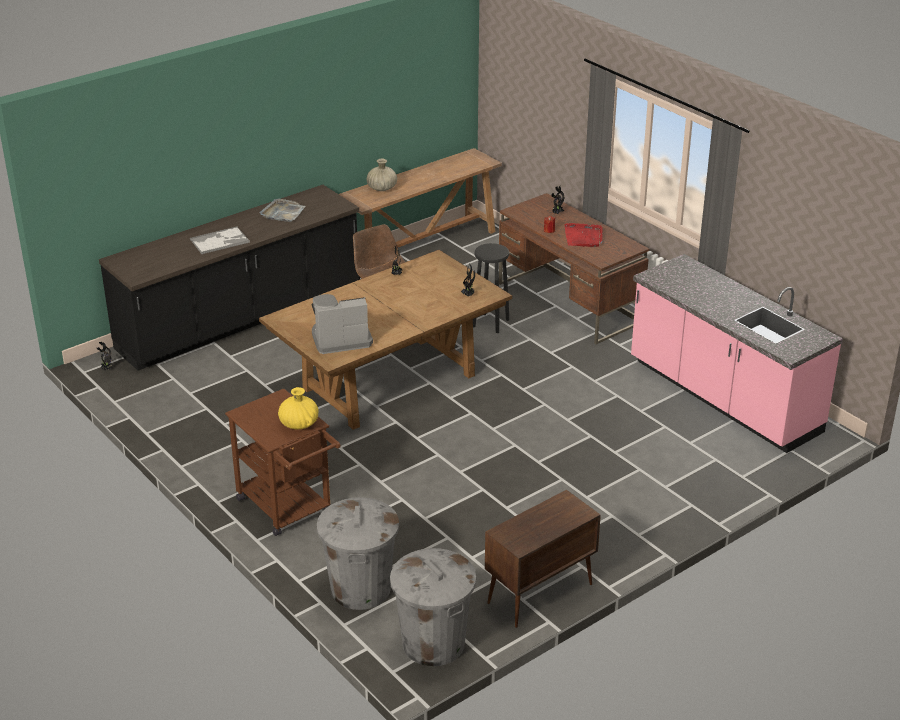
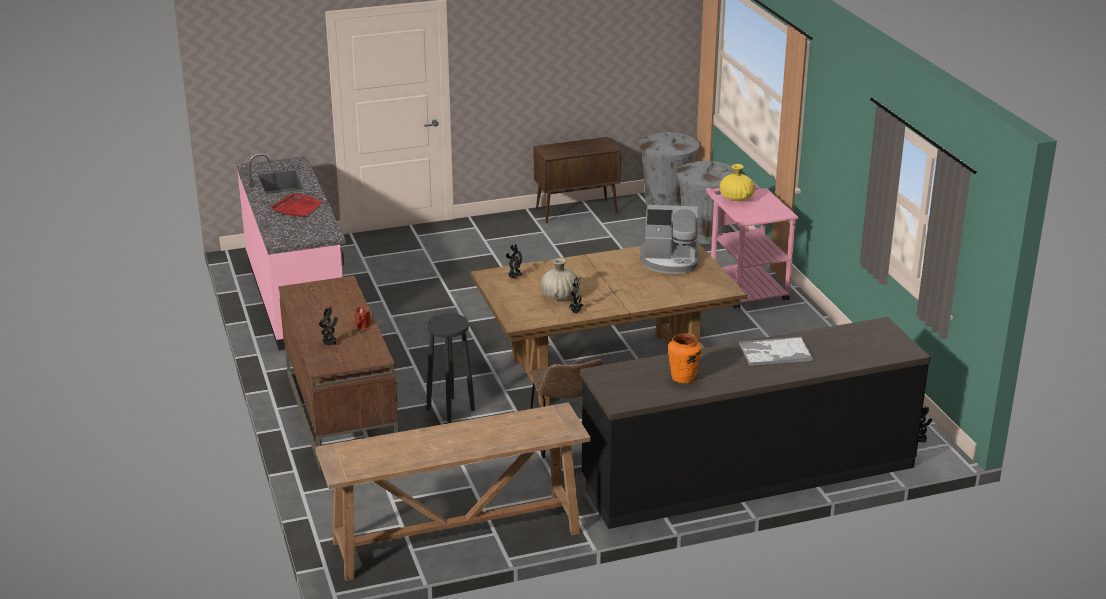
camera: 160 degrees left, 5 degrees down
brown cart [225,389,341,536] -> pink cart [706,182,799,309]
grey tray [260,198,305,222] -> orange vase [668,334,702,384]
beige vase [367,159,397,191] -> beige vase moved to [540,258,580,300]
red tray [565,223,603,247] -> red tray moved to [270,193,323,217]

